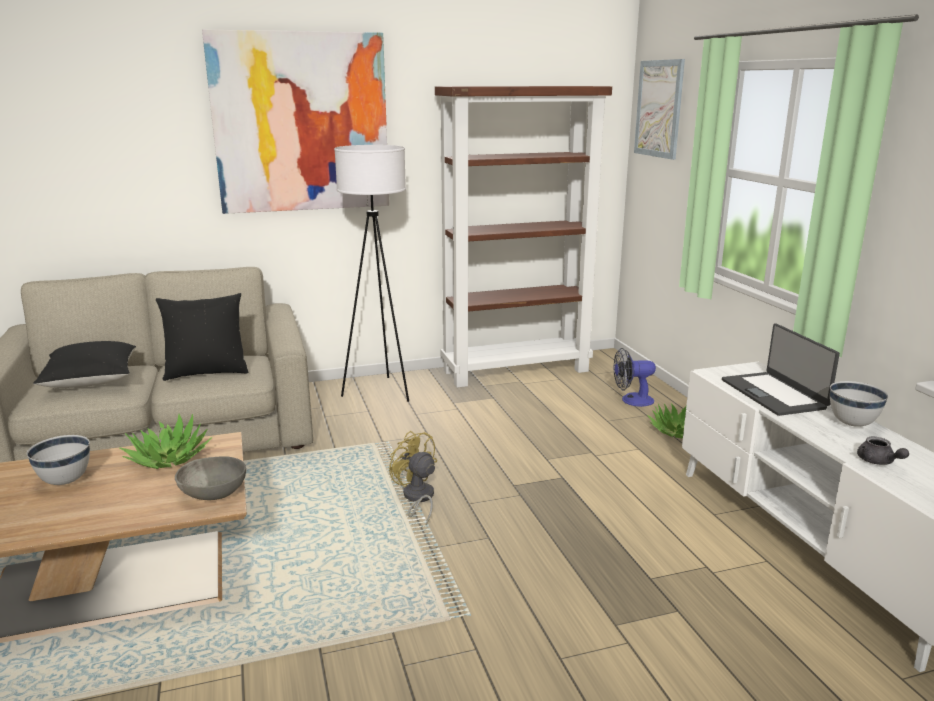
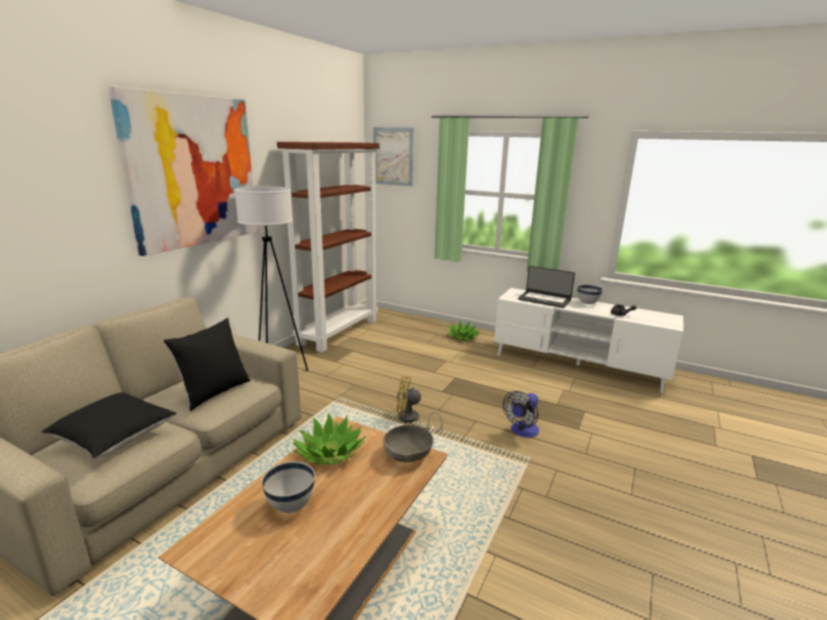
camera: 45 degrees left, 0 degrees up
fan [614,348,656,407] -> fan moved to [503,391,539,438]

